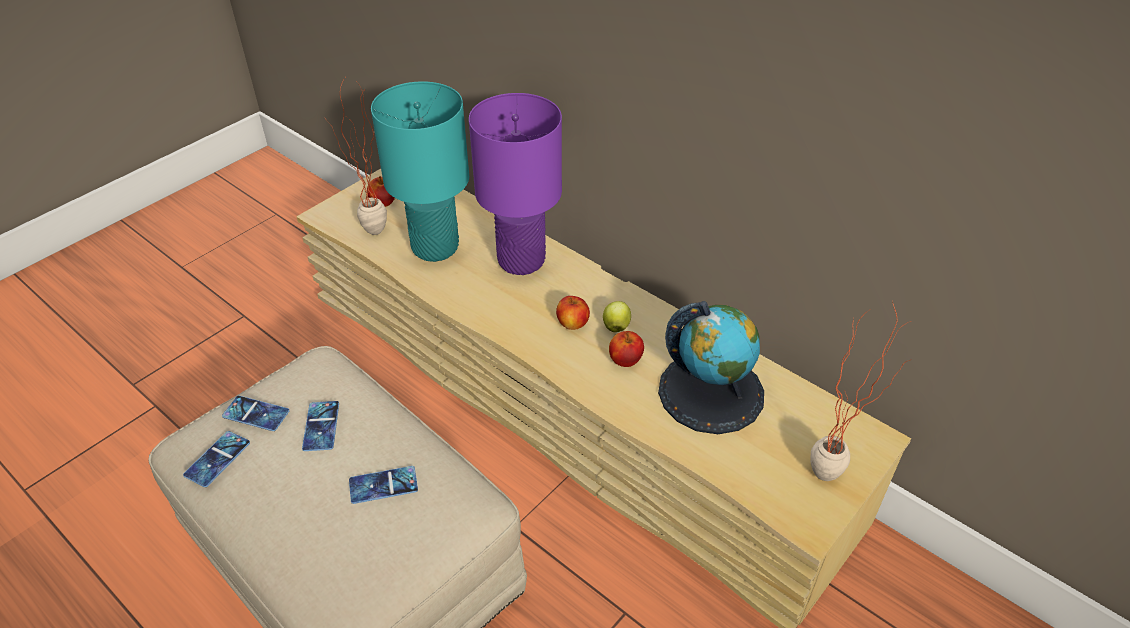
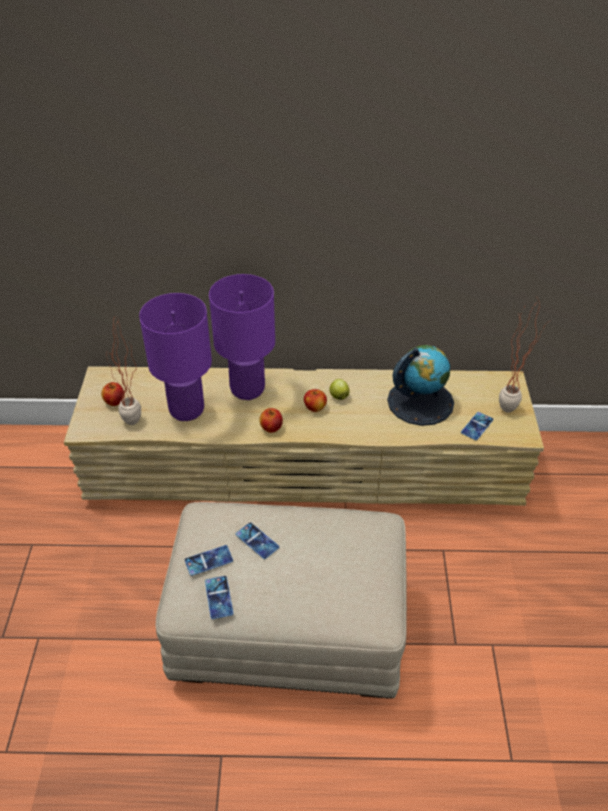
camera: 40 degrees left, 0 degrees up
phone [349,466,418,504] -> phone moved to [461,412,493,440]
turquoise table lamp [371,81,469,262] -> purple table lamp [139,293,212,421]
apple [609,331,644,367] -> apple moved to [259,408,283,433]

